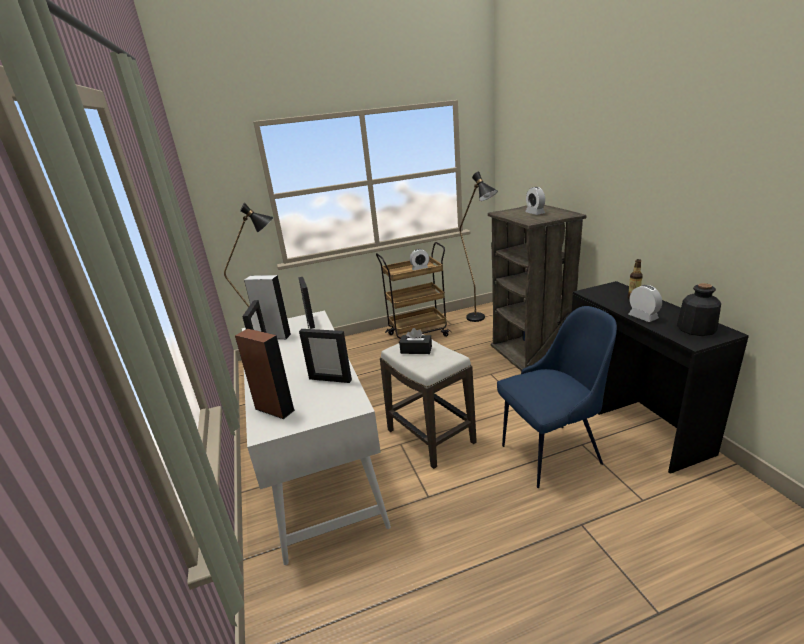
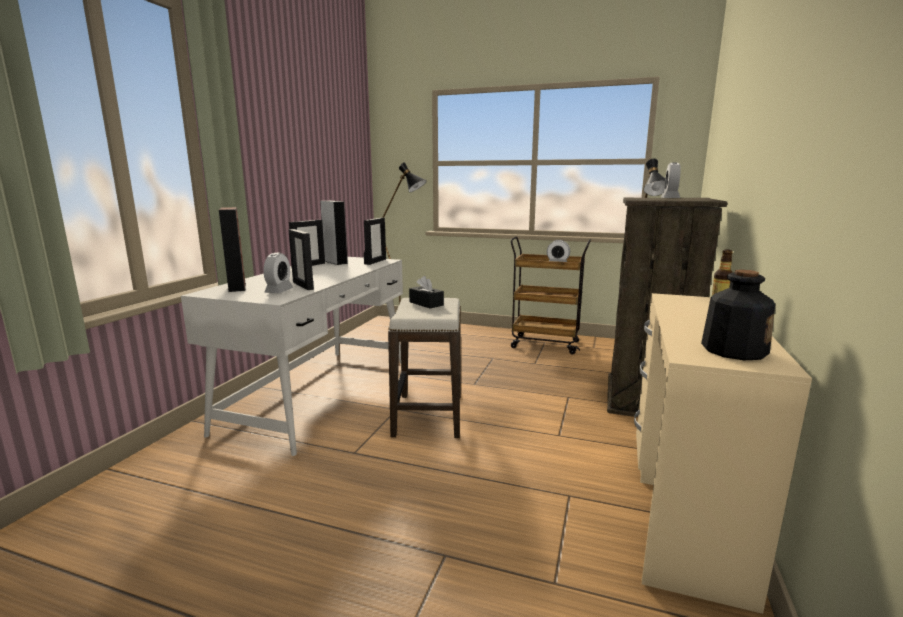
camera: 35 degrees right, 10 degrees down
blue chair [497,306,617,488] -> none
black desk [572,281,749,474] -> beige desk [634,293,812,614]
alarm clock [628,285,662,322] -> alarm clock moved to [263,253,293,293]

